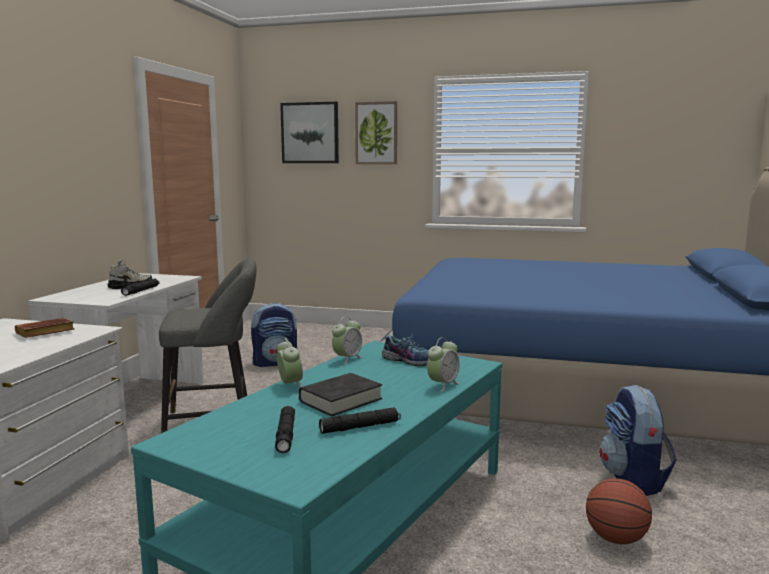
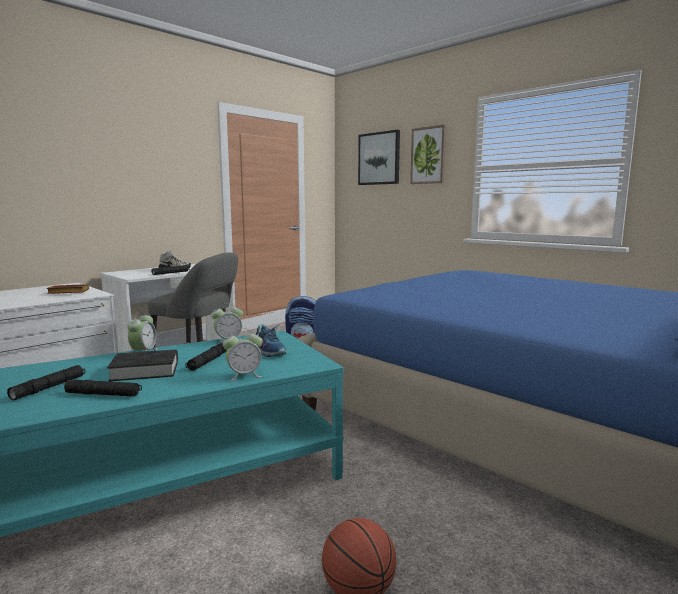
camera: 30 degrees right, 0 degrees up
backpack [599,385,676,496] -> none
none -> black flashlight [185,342,227,371]

